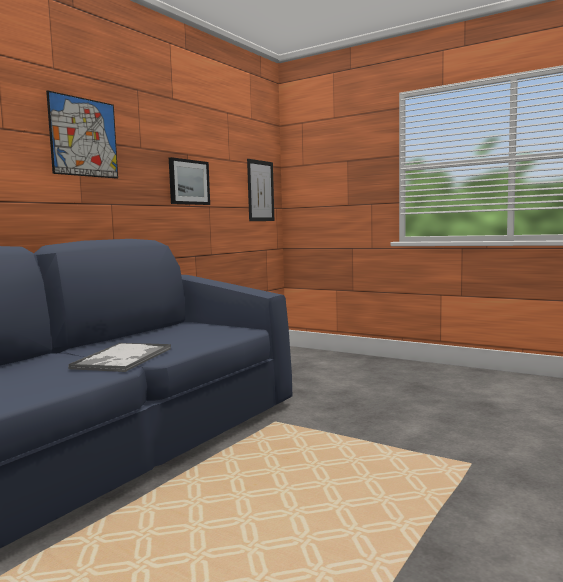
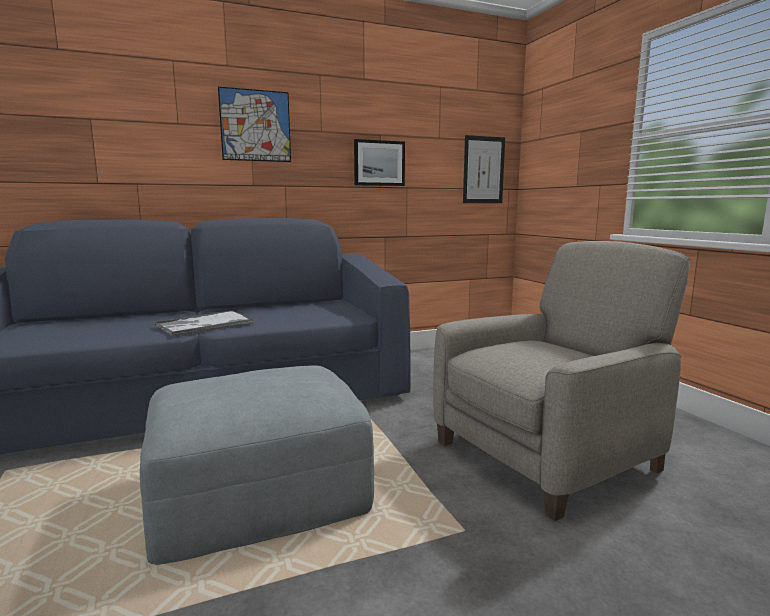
camera: 35 degrees right, 5 degrees up
none -> grey ottoman [140,365,374,565]
none -> beige armchair [433,241,690,521]

